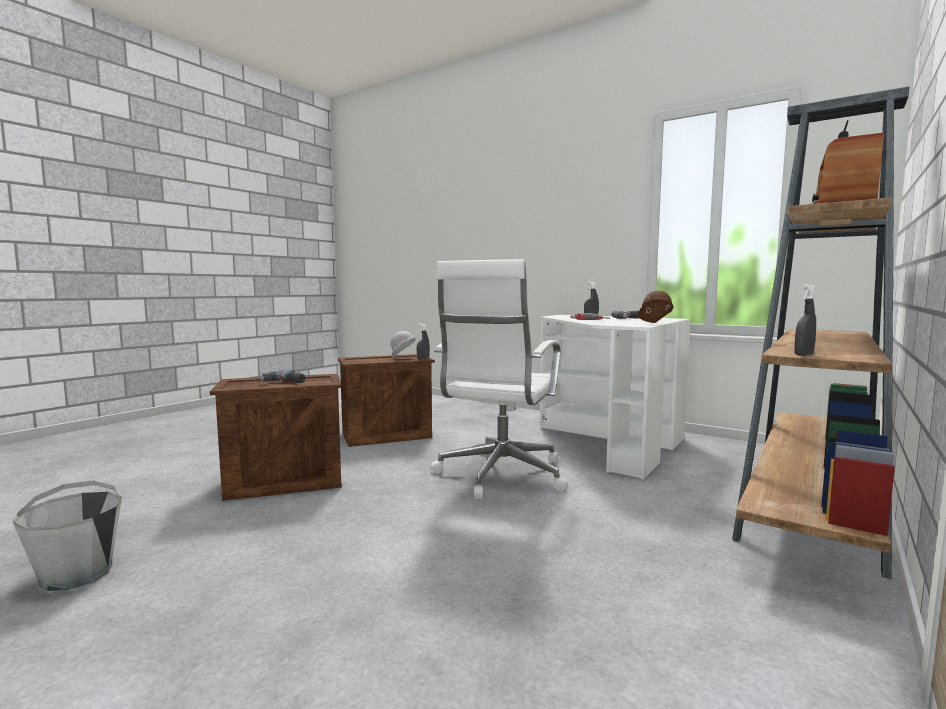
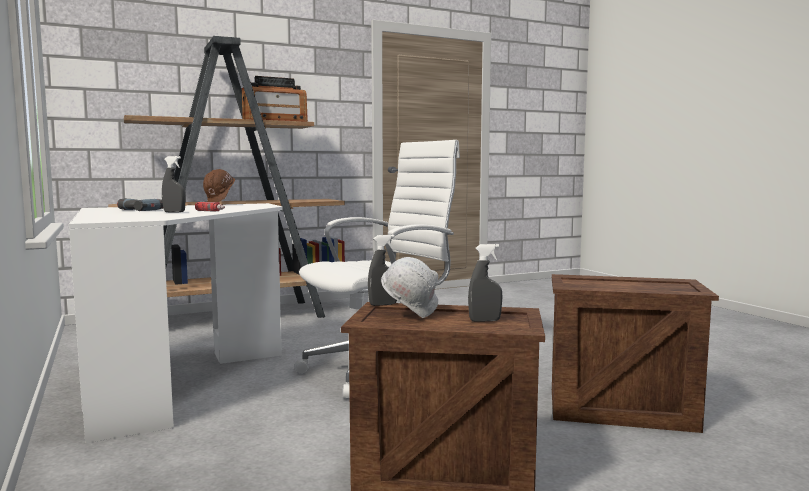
camera: 150 degrees left, 0 degrees up
grey bucket [12,480,122,591] -> none
power drill [260,369,305,383] -> none
grey spray bottle [794,284,816,356] -> grey spray bottle moved to [468,244,502,322]

